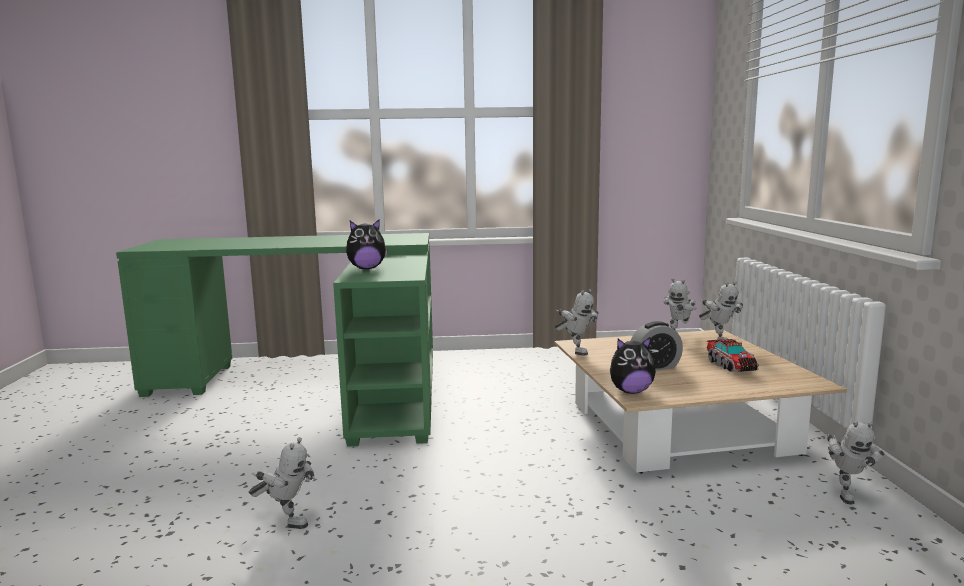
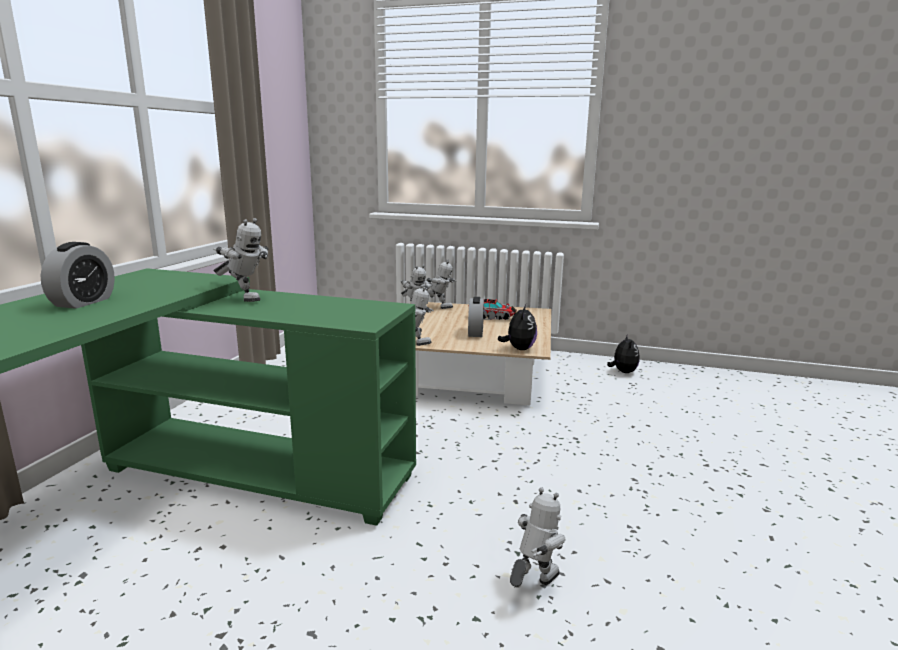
camera: 70 degrees left, 5 degrees up
plush toy [346,219,388,269] -> plush toy moved to [607,334,640,373]
toy robot [827,421,885,504] -> toy robot moved to [213,218,268,302]
none -> alarm clock [40,242,115,309]

